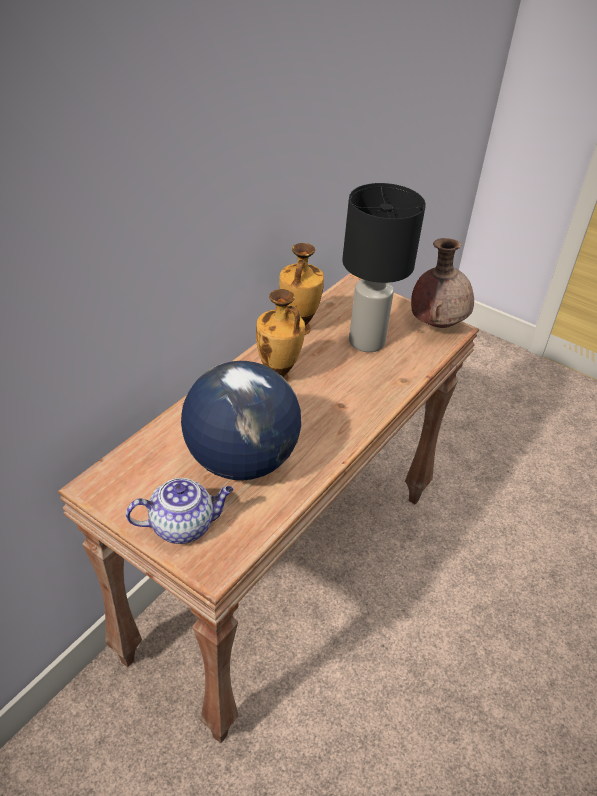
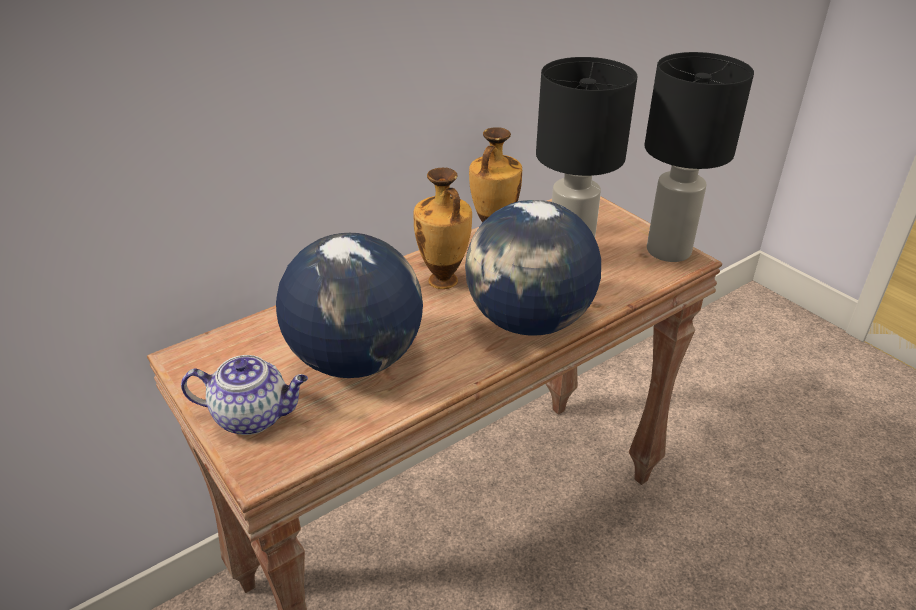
camera: 20 degrees right, 5 degrees down
brown vase [411,238,474,328] -> black table lamp [644,52,754,262]
none -> globe [465,200,601,336]

